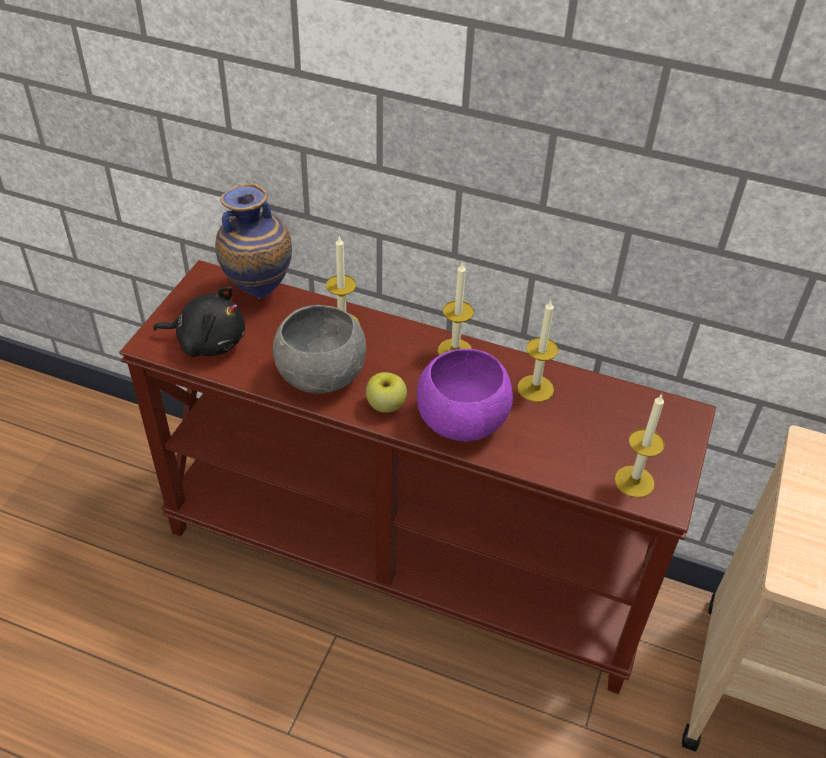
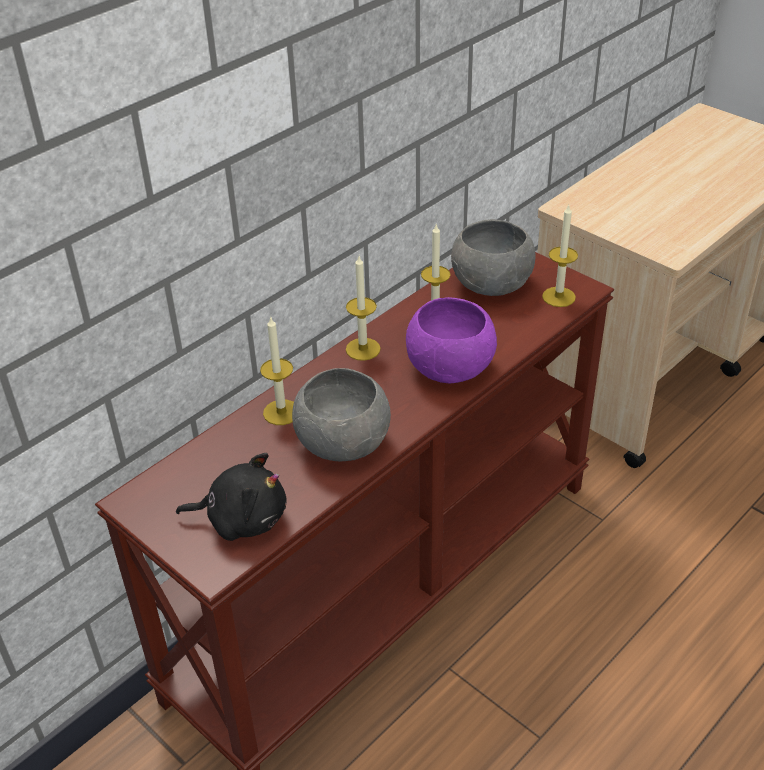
camera: 65 degrees left, 5 degrees down
black plush toy [153,286,245,357] -> black plush toy turned 60 degrees clockwise [176,453,286,541]
vase [215,183,292,299] -> none
apple [366,372,407,413] -> none
none -> grey bowl [451,219,536,296]

